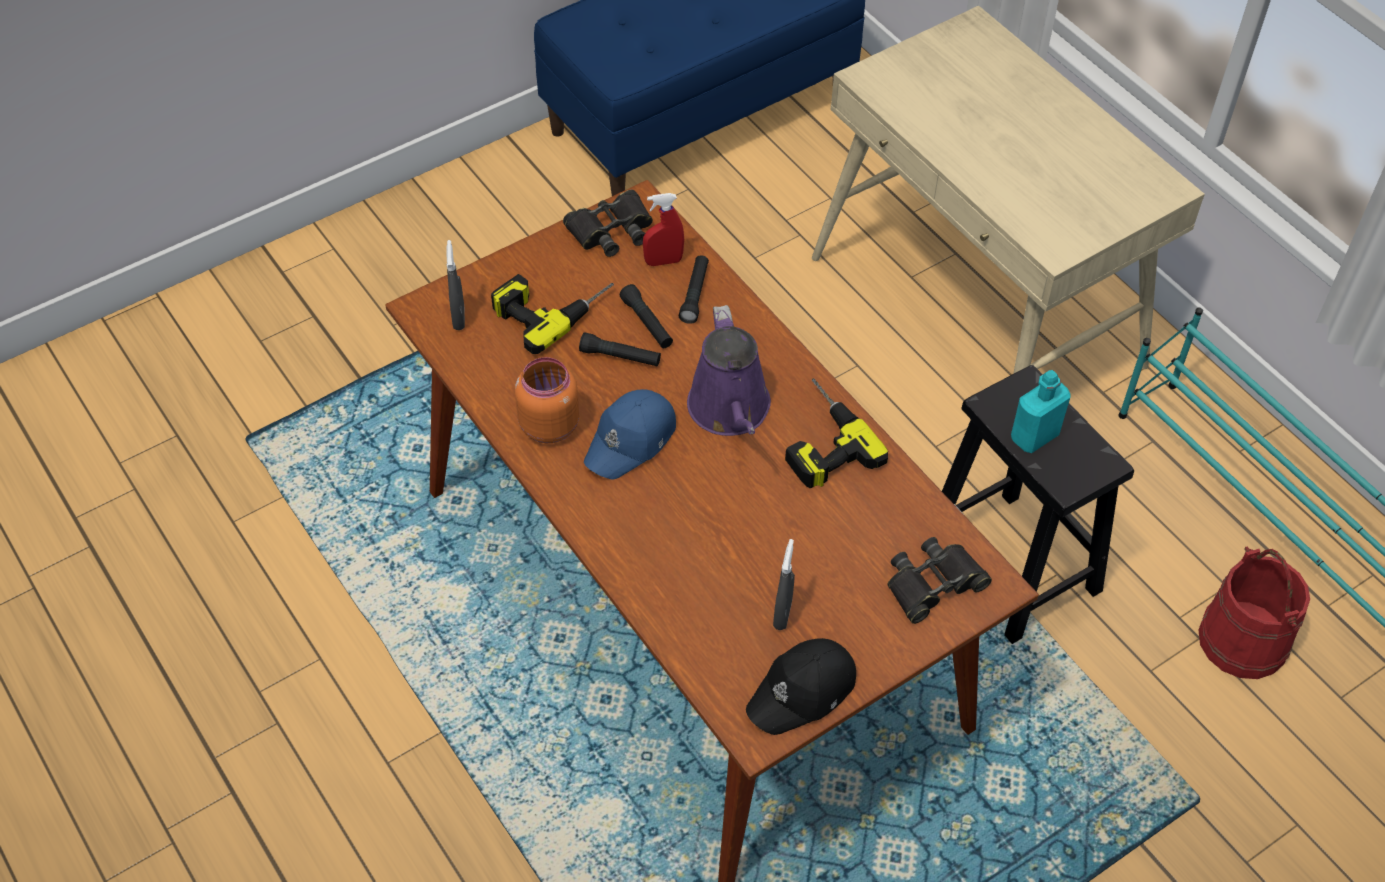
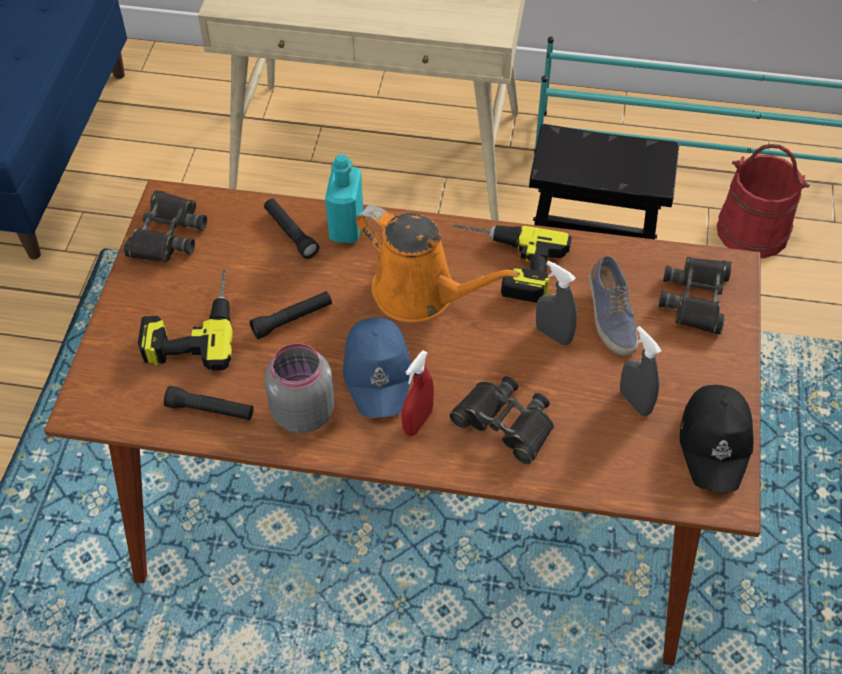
camera: 45 degrees left, 0 degrees up
grey spray bottle [446,240,465,330] -> grey spray bottle moved to [536,261,577,345]
orange jar [515,357,579,443] -> grey jar [265,343,335,433]
black flashlight [620,284,673,348] -> black flashlight moved to [164,386,253,420]
red spray bottle [643,193,684,266] -> red spray bottle moved to [402,351,434,436]
purple watering can [687,305,771,436] -> orange watering can [356,205,520,322]
turquoise bottle [1011,370,1070,453] -> turquoise bottle moved to [325,154,363,243]
none -> black binoculars [449,376,554,464]
none -> shoe [589,254,639,355]

